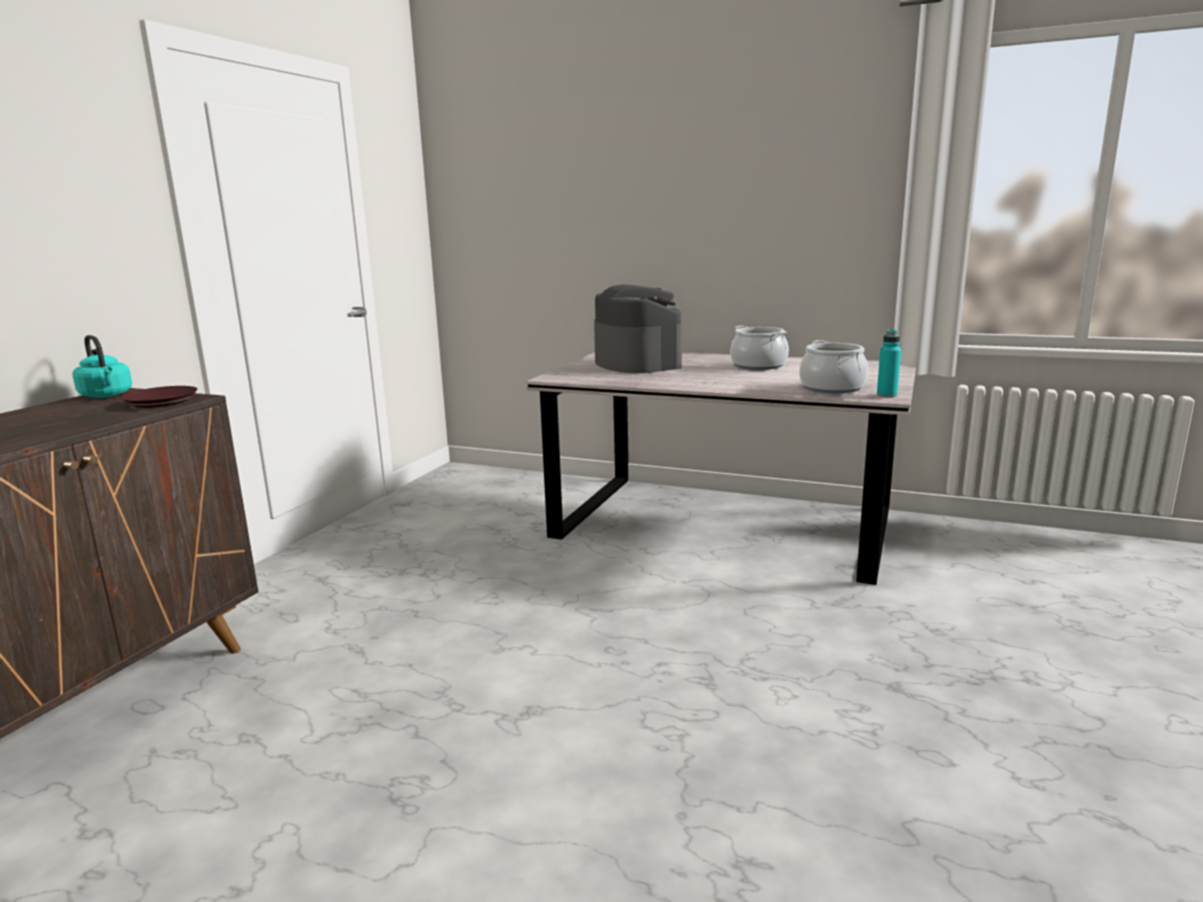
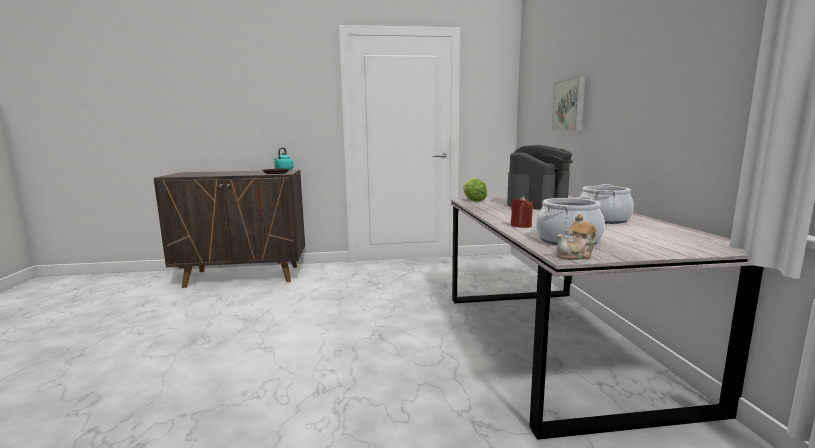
camera: 60 degrees right, 5 degrees down
turquoise bottle [877,329,901,398] -> teapot [556,214,596,260]
none -> lettuce [463,178,487,202]
none -> red candle [511,196,533,228]
none -> picture [552,76,586,131]

